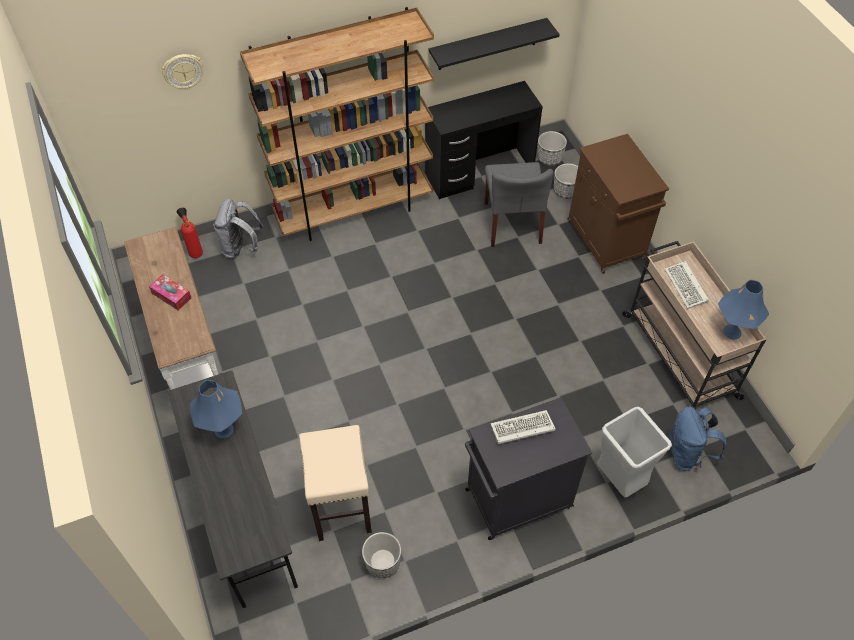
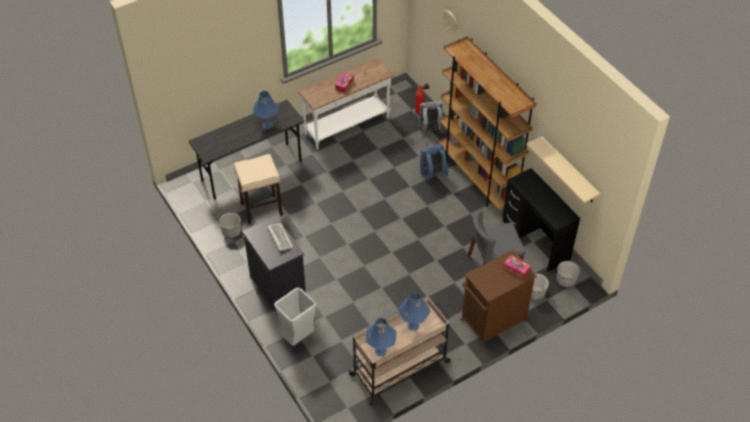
camera: 80 degrees right, 5 degrees down
black shelf [428,18,560,70] -> beige shelf [526,136,600,203]
keyboard [665,261,709,309] -> blue table lamp [398,292,431,331]
blue backpack [668,407,727,471] -> blue backpack moved to [420,144,449,181]
none -> tissue box [503,255,531,279]

